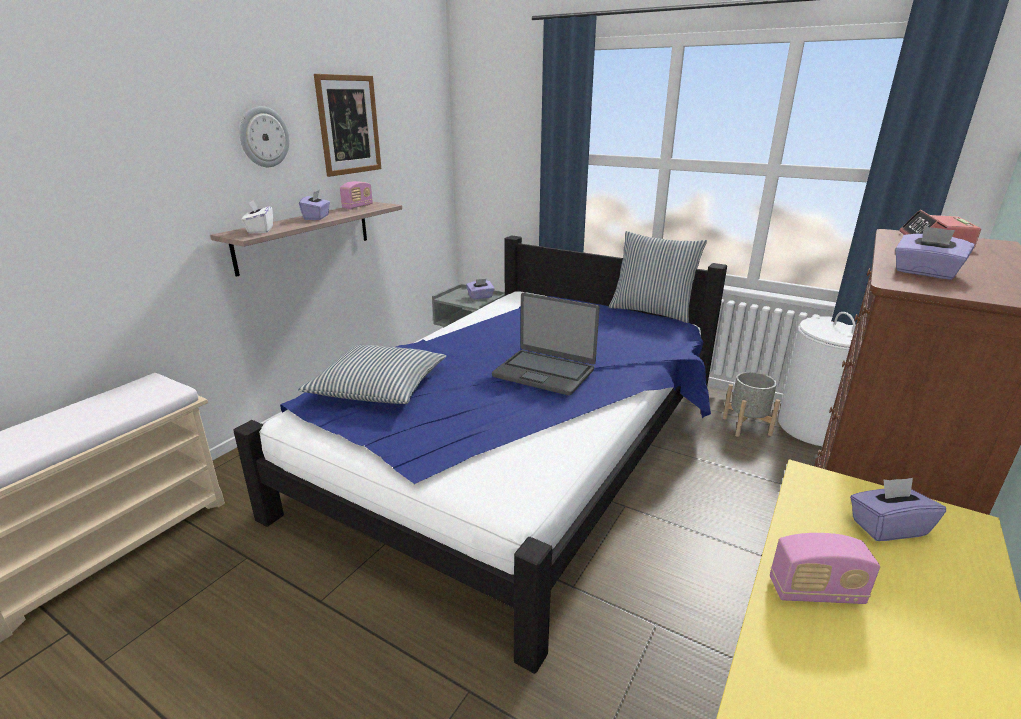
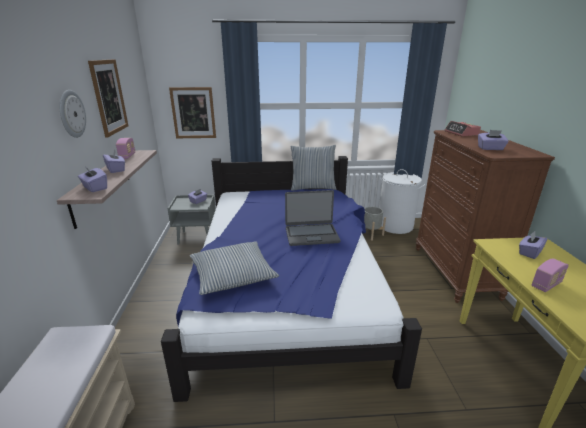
camera: 35 degrees left, 0 degrees up
white tissue box [242,200,273,234] -> purple tissue box [78,165,107,192]
none -> picture [169,87,216,138]

